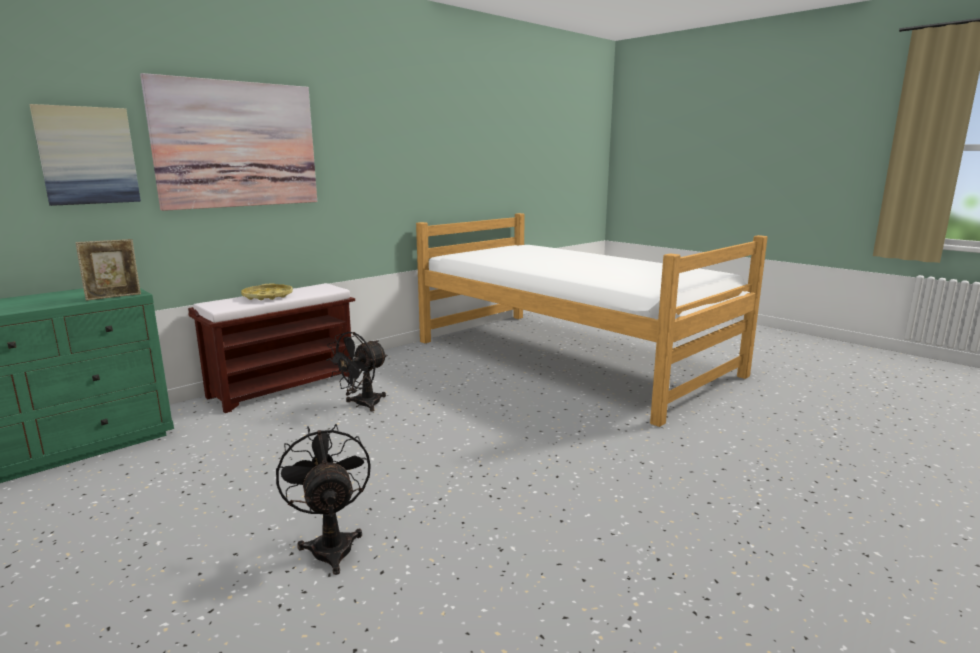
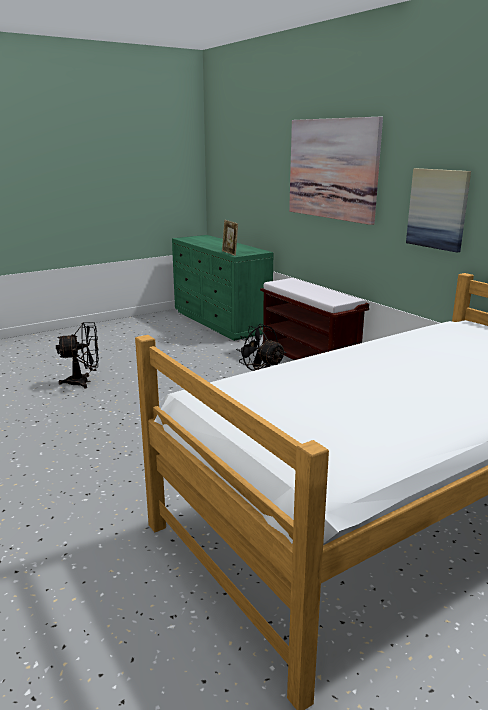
camera: 100 degrees right, 5 degrees up
picture [29,104,141,206] -> picture moved to [406,168,471,252]
yellow tray [241,284,293,300] -> none

